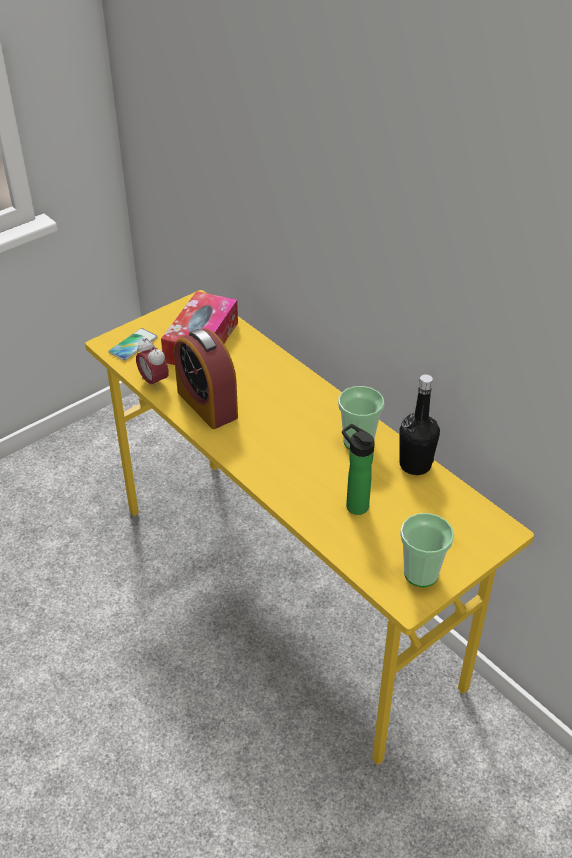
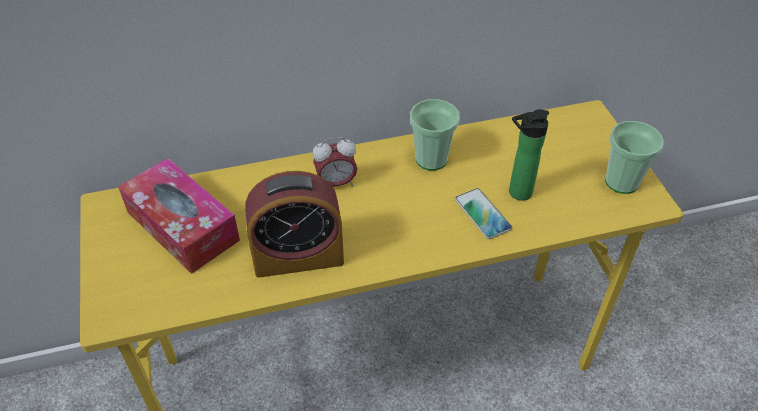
camera: 65 degrees left, 5 degrees up
phone [109,328,157,361] -> phone moved to [455,188,512,239]
alarm clock [136,338,169,391] -> alarm clock moved to [313,137,357,186]
black bottle [399,374,440,475] -> none

